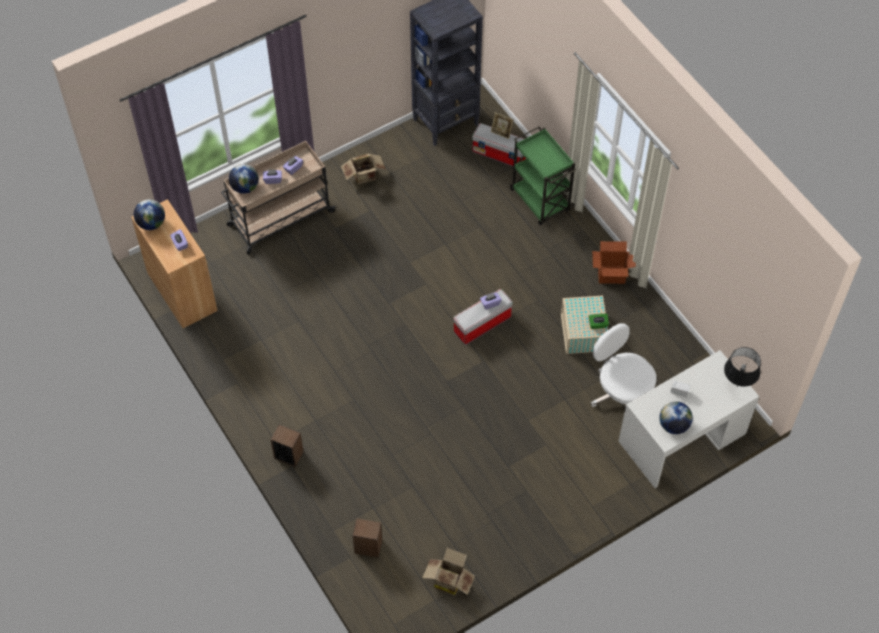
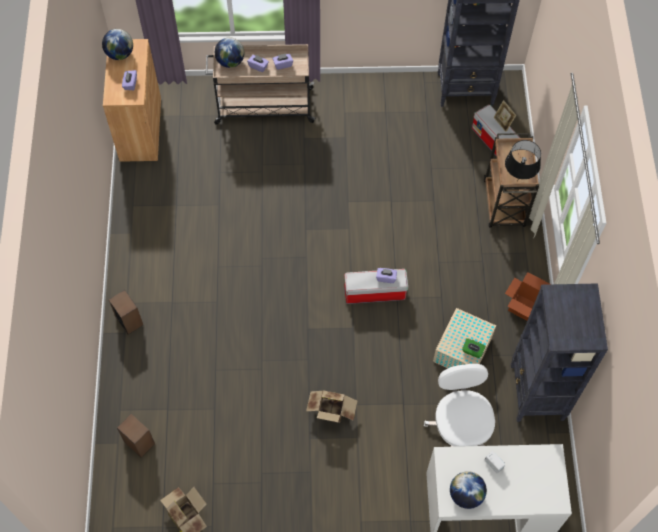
camera: 30 degrees right, 5 degrees up
cardboard box [341,154,386,184] -> cardboard box moved to [306,390,357,423]
green cart [509,126,576,225] -> brown cart [484,133,539,227]
black table lamp [724,347,761,387] -> black table lamp moved to [505,140,541,179]
none -> black bookcase [511,283,608,422]

